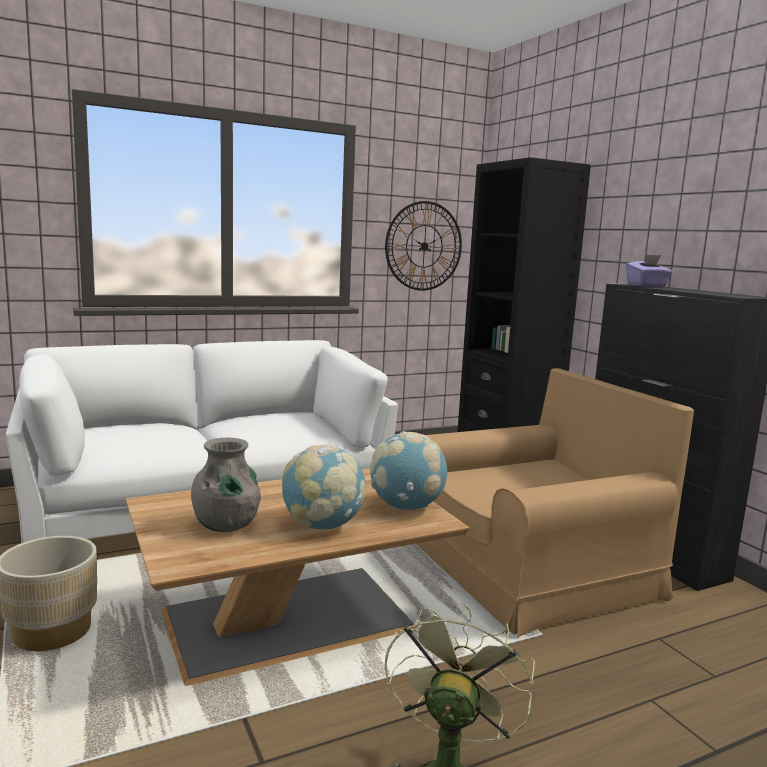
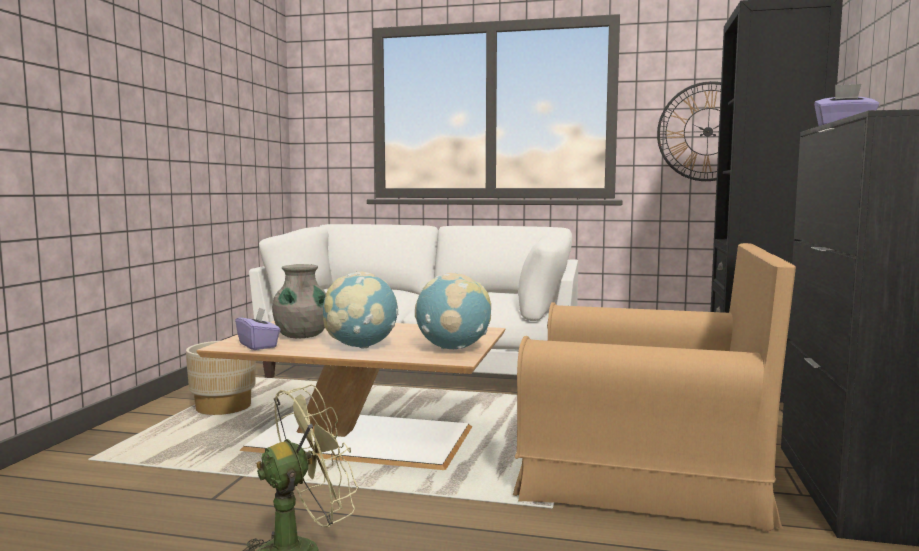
camera: 40 degrees right, 5 degrees down
none -> purple tissue box [235,307,281,350]

